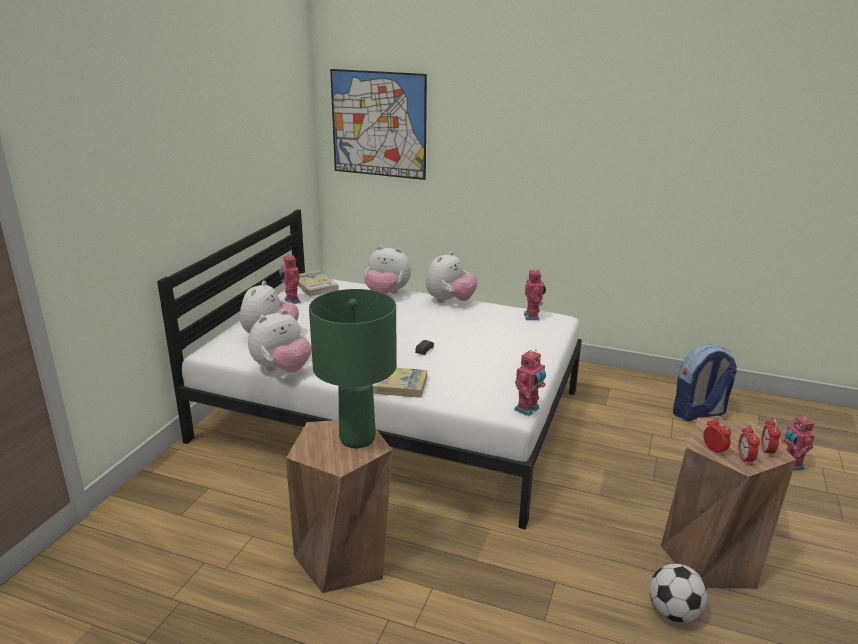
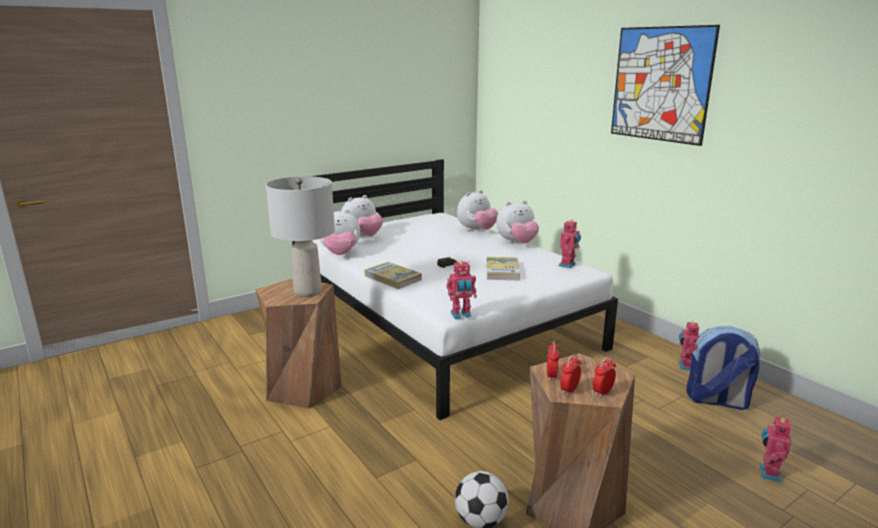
camera: 35 degrees right, 5 degrees down
toy robot [279,255,301,304] -> toy robot moved to [678,320,699,370]
book [298,270,339,297] -> book moved to [487,257,520,280]
green table lamp [309,289,397,448] -> grey table lamp [266,176,335,297]
picture [330,69,427,180] -> picture moved to [611,25,720,146]
plush toy [364,246,411,294] -> plush toy turned 90 degrees counterclockwise [457,190,498,231]

